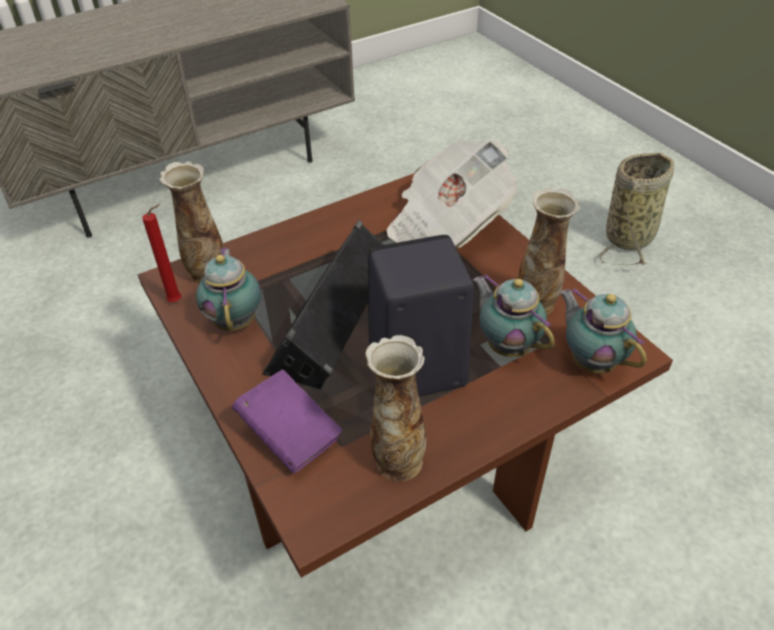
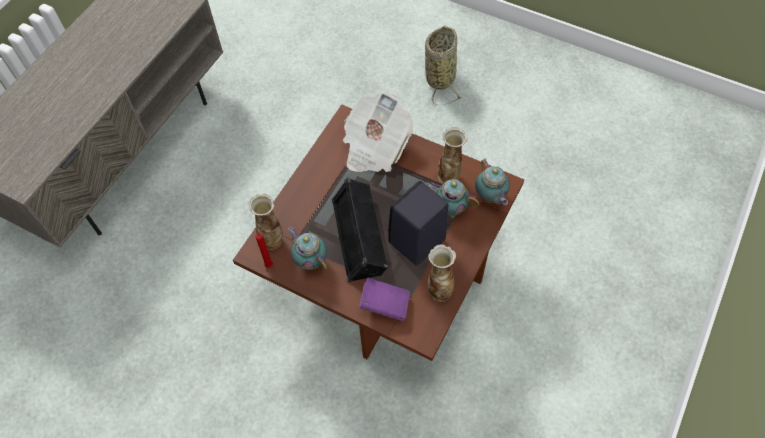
camera: 30 degrees left, 15 degrees up
teapot [560,288,647,373] -> teapot turned 135 degrees counterclockwise [475,159,510,205]

